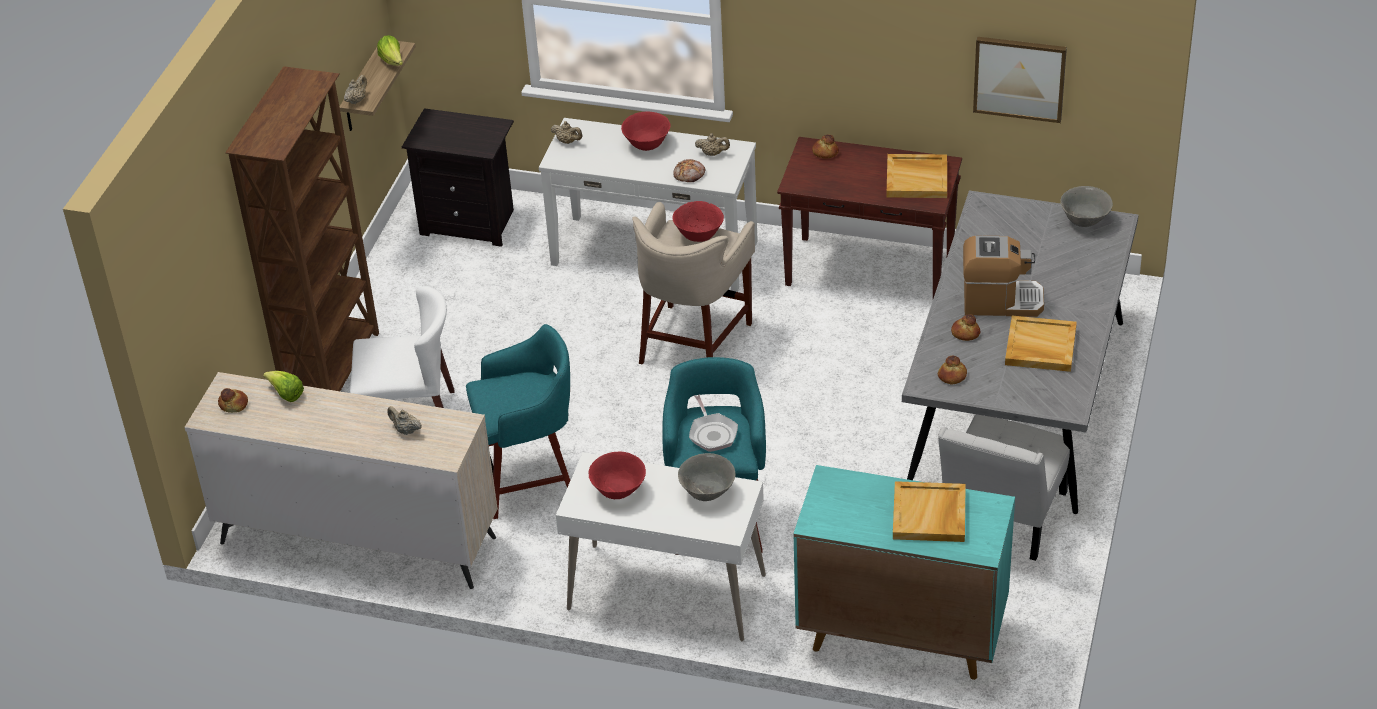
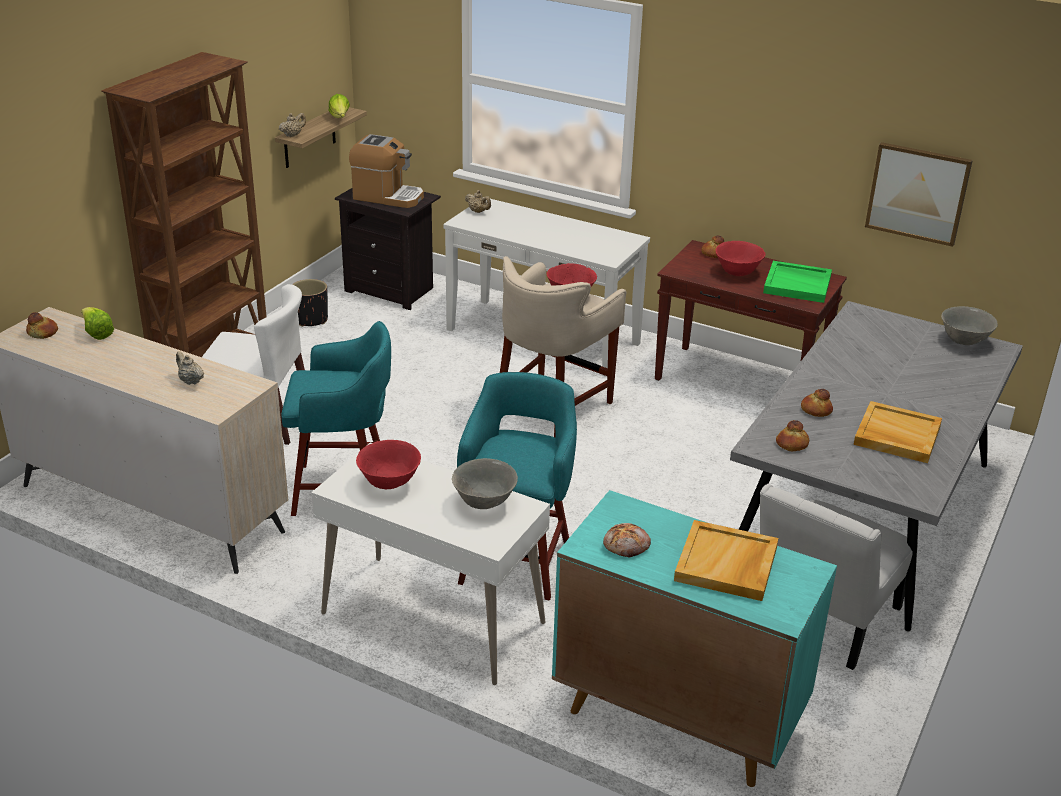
camera: 10 degrees right, 10 degrees down
red bowl [621,112,671,151] -> red bowl moved to [715,241,766,276]
bread [673,159,705,182] -> bread moved to [603,523,651,558]
frying pan [689,394,738,452] -> none
beige teapot [695,133,730,156] -> none
beige tray [887,154,947,198] -> green tray [763,261,832,303]
coffee machine [963,236,1044,317] -> coffee machine moved to [349,134,424,208]
none -> black planter [292,279,328,327]

